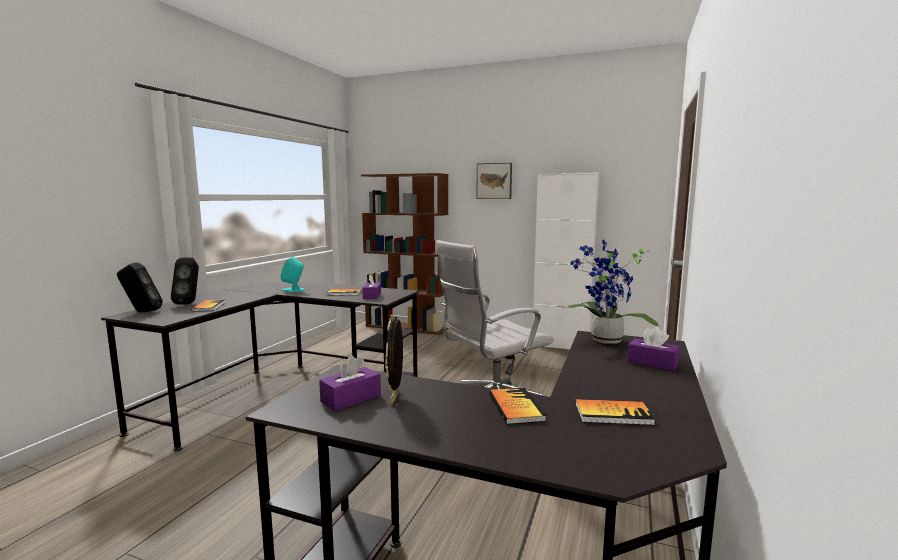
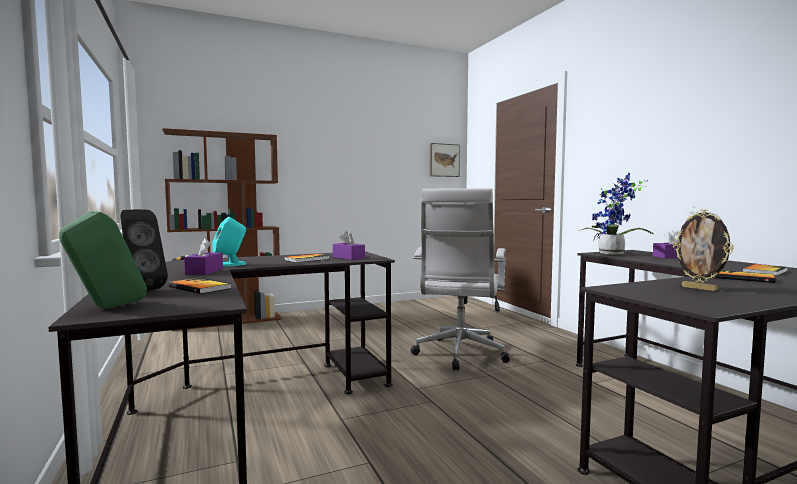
camera: 45 degrees left, 5 degrees down
black speaker [117,262,163,312] -> green speaker [59,211,147,309]
purple tissue box [319,356,381,411] -> purple tissue box moved to [184,238,223,275]
picture [476,163,512,199] -> picture moved to [430,143,460,177]
white cabinet [533,173,599,349] -> none

